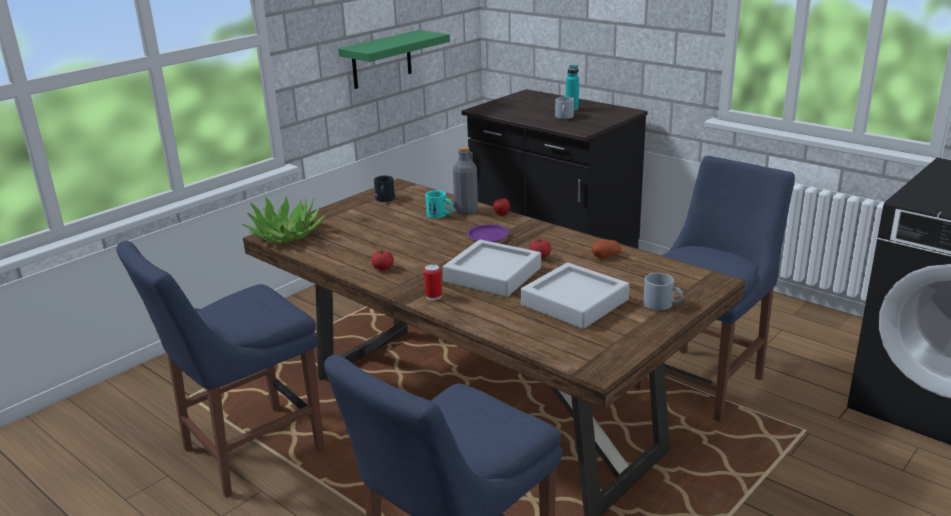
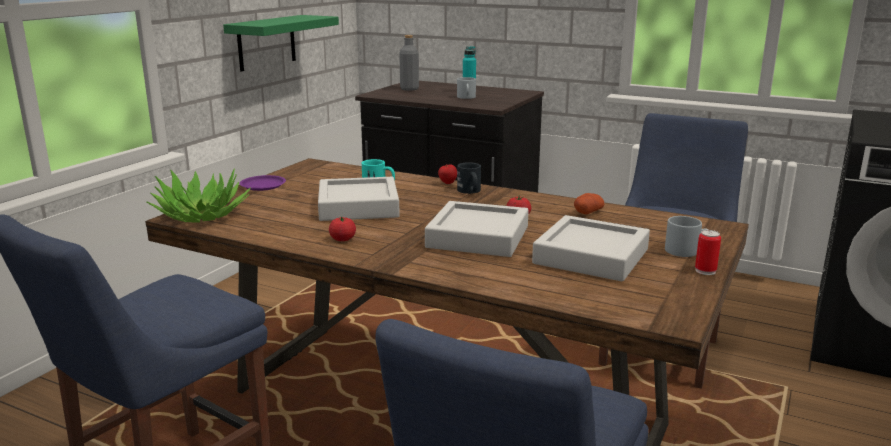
camera: 15 degrees left, 5 degrees down
black mug [374,175,395,202] -> black mug moved to [457,162,481,194]
can [424,264,442,300] -> can moved to [695,230,721,275]
grey bottle [453,146,478,215] -> grey bottle moved to [399,35,419,91]
purple plate [467,224,509,242] -> purple plate moved to [240,175,286,191]
none -> grey tray [318,177,400,221]

